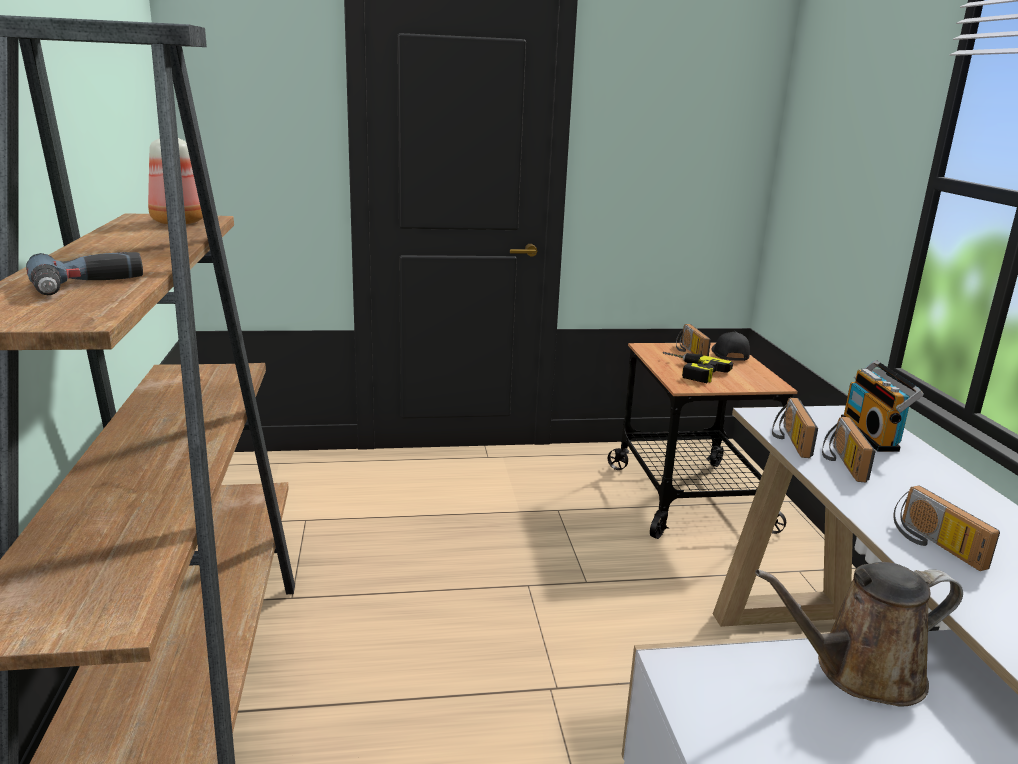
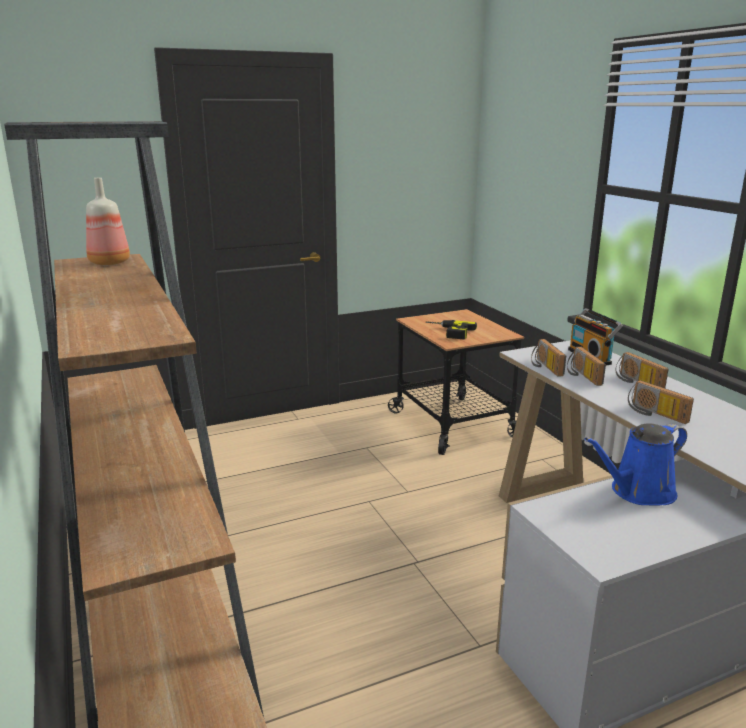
camera: 15 degrees left, 0 degrees up
power drill [26,252,143,295] -> none
radio [676,324,711,356] -> radio moved to [615,352,668,388]
black cap [712,331,750,361] -> none
brown watering can [755,562,963,706] -> blue watering can [584,423,687,505]

